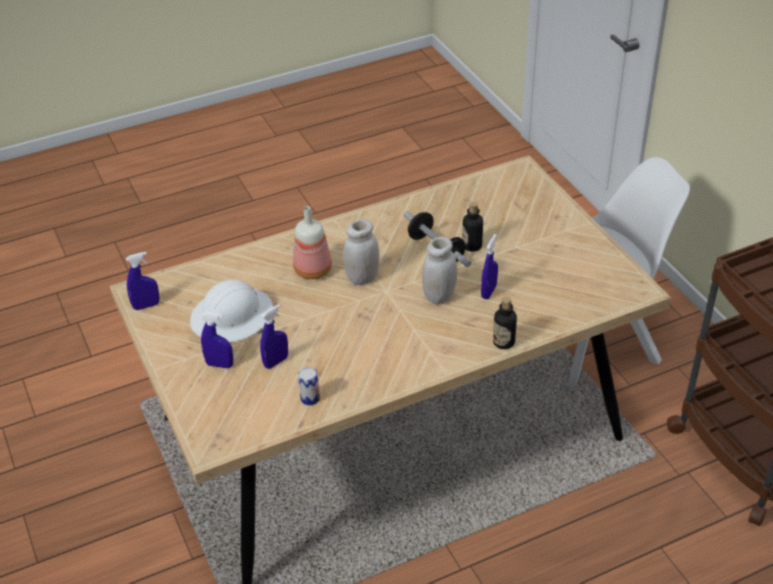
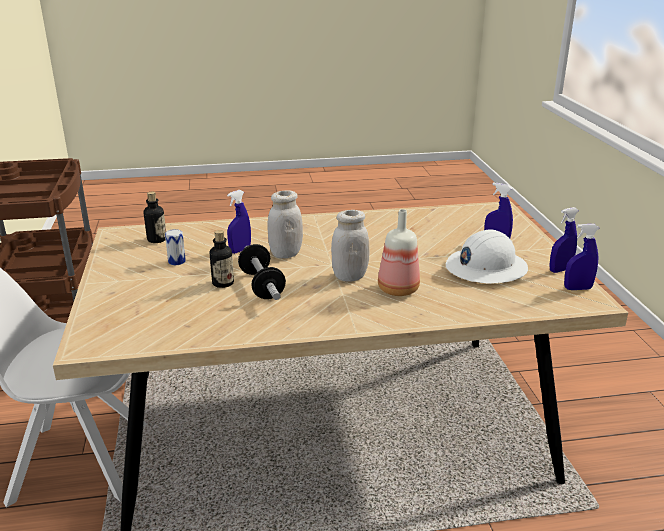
camera: 165 degrees left, 15 degrees down
blue spray bottle [260,304,288,369] -> blue spray bottle moved to [549,207,579,273]
can [298,367,320,406] -> can moved to [165,229,186,265]
bottle [493,297,517,349] -> bottle moved to [144,192,166,243]

